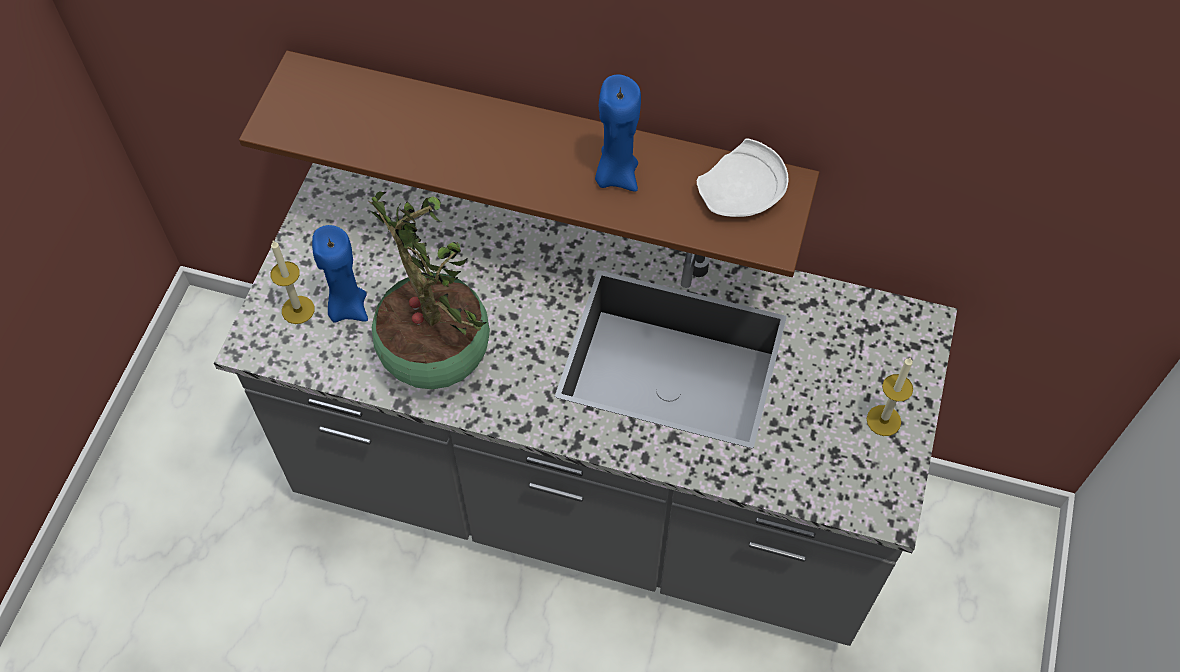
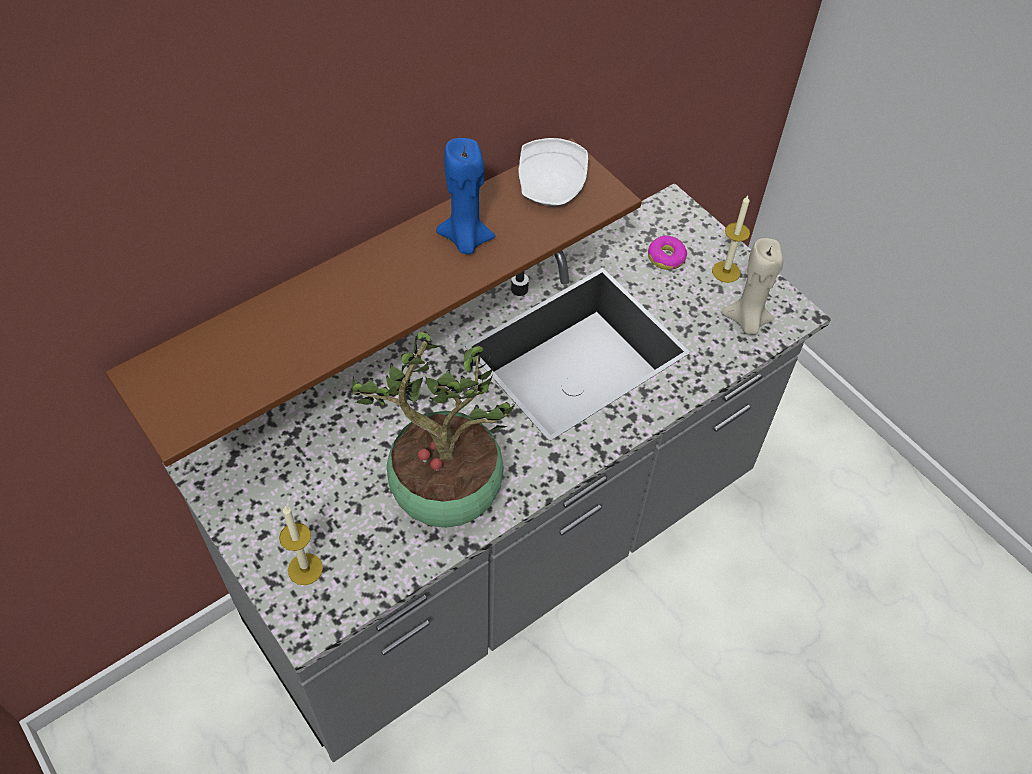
camera: 55 degrees left, 5 degrees down
blue candle [312,225,368,323] -> none
none -> donut [648,236,687,270]
none -> beige candle [722,238,783,335]

